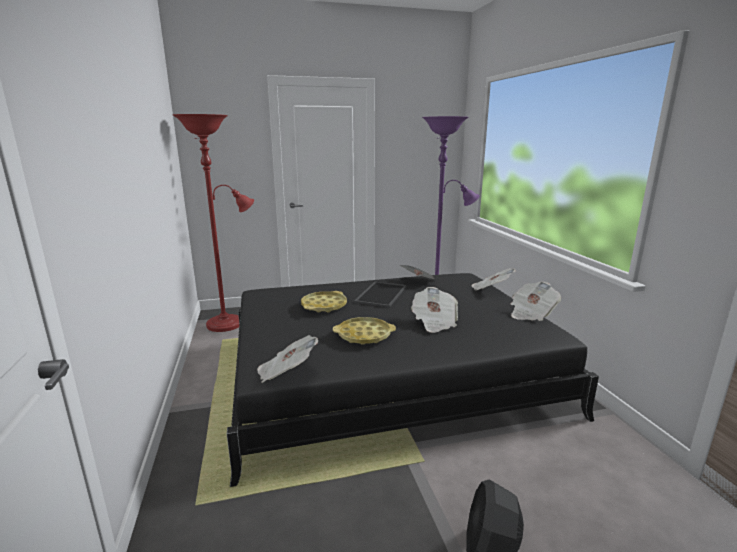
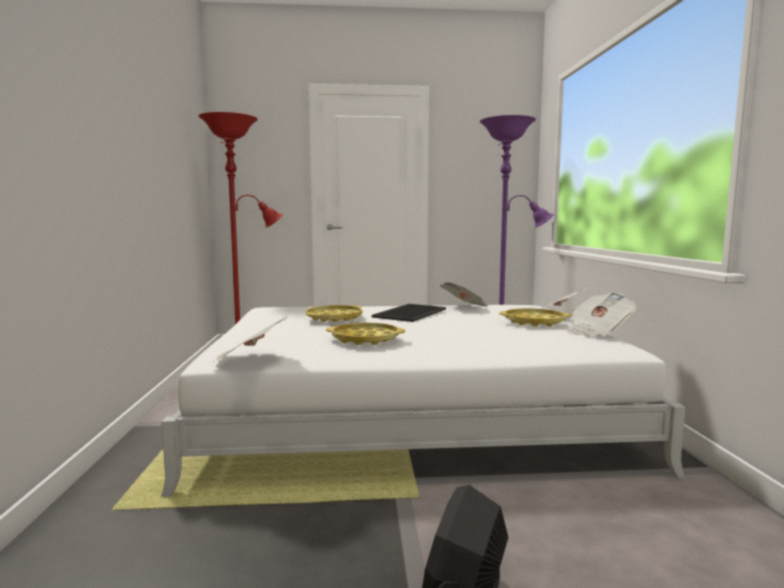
camera: 10 degrees right, 10 degrees down
black bed [227,273,599,487] -> white bed [161,305,686,497]
newspaper [411,287,458,333] -> none
none -> yellow tray [499,308,571,327]

